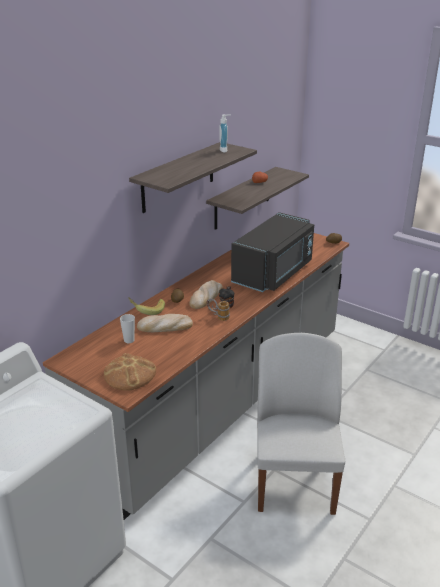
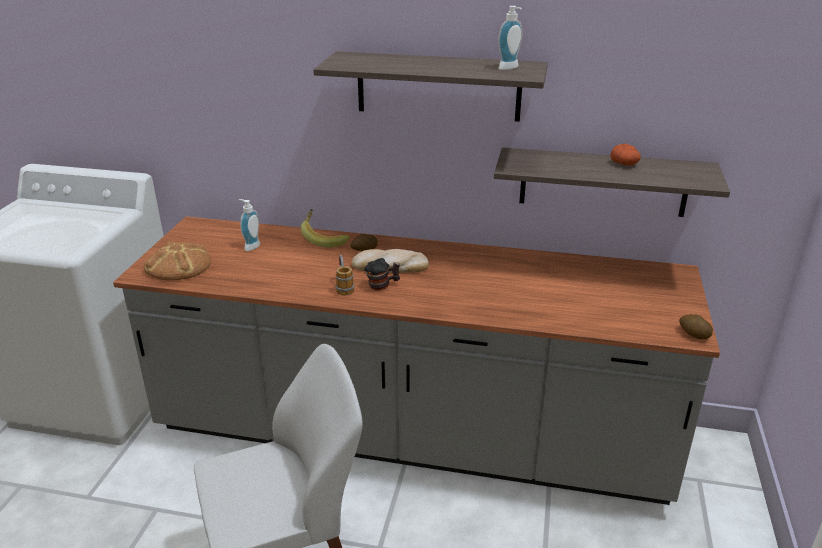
camera: 65 degrees right, 0 degrees up
cup [120,314,135,343] -> soap dispenser [238,199,260,251]
bread [137,314,193,332] -> none
black microwave [231,212,314,292] -> none

